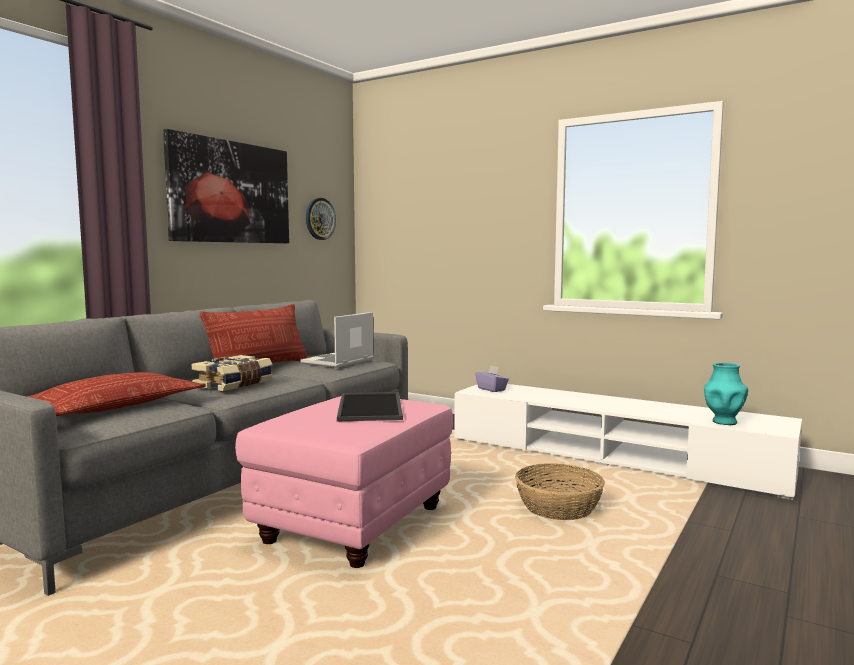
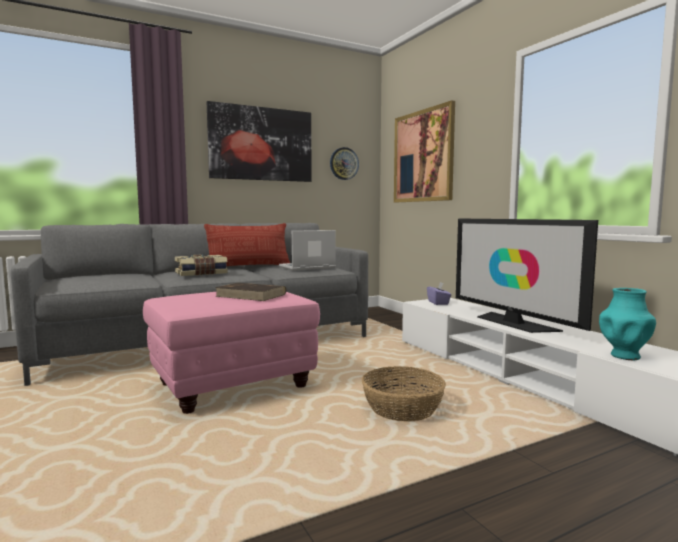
camera: 30 degrees right, 0 degrees up
pillow [27,372,206,416] -> none
tray [337,392,403,421] -> brown book [215,283,286,301]
none -> picture [394,100,455,202]
none -> television [456,219,598,333]

